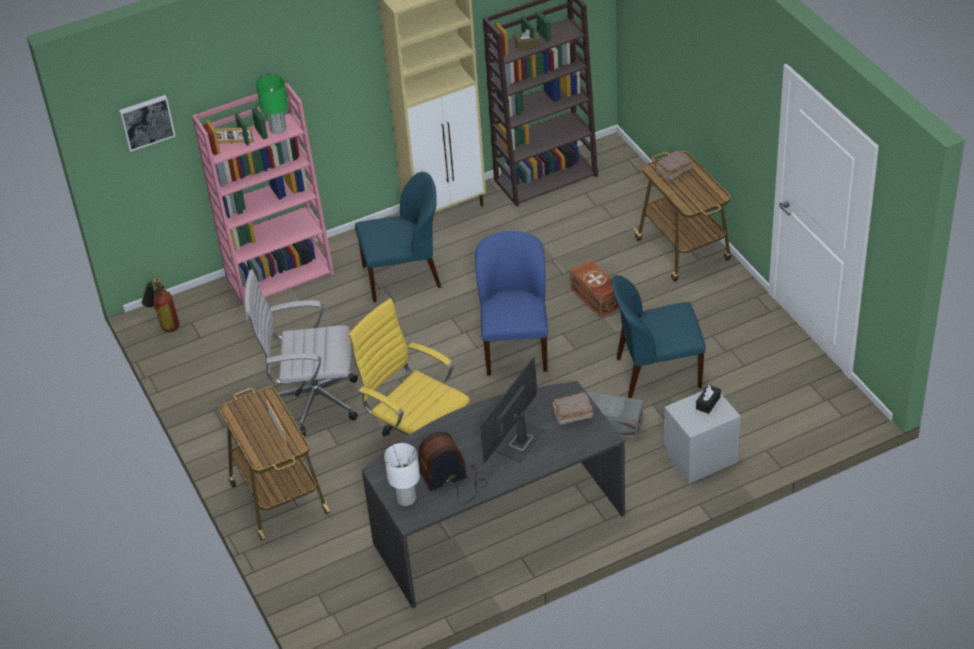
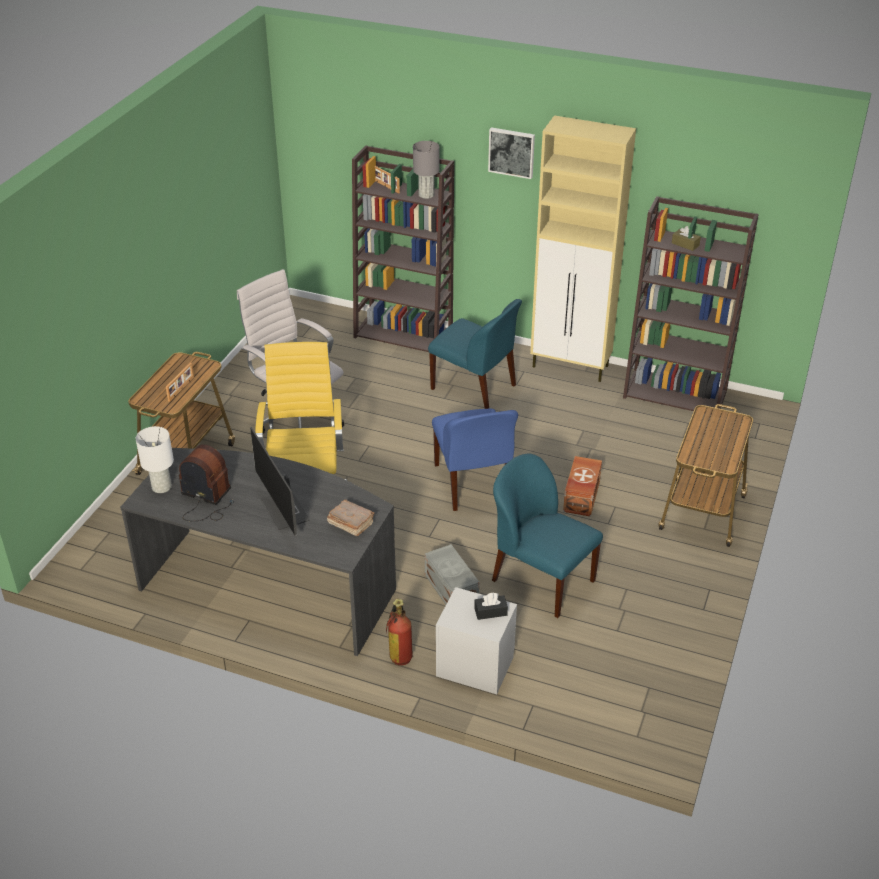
camera: 45 degrees right, 5 degrees down
picture [119,95,175,152] -> picture moved to [488,127,535,179]
fire extinguisher [142,277,179,332] -> fire extinguisher moved to [386,599,413,666]
pink bookcase [192,83,334,308] -> brown bookcase [352,145,454,352]
green table lamp [256,75,288,134] -> grey table lamp [413,141,440,199]
blue chair [475,231,548,376] -> blue chair turned 120 degrees clockwise [432,408,518,511]
monitor [480,357,544,463] -> monitor turned 105 degrees counterclockwise [250,427,310,536]
brown book [655,150,693,181] -> none

